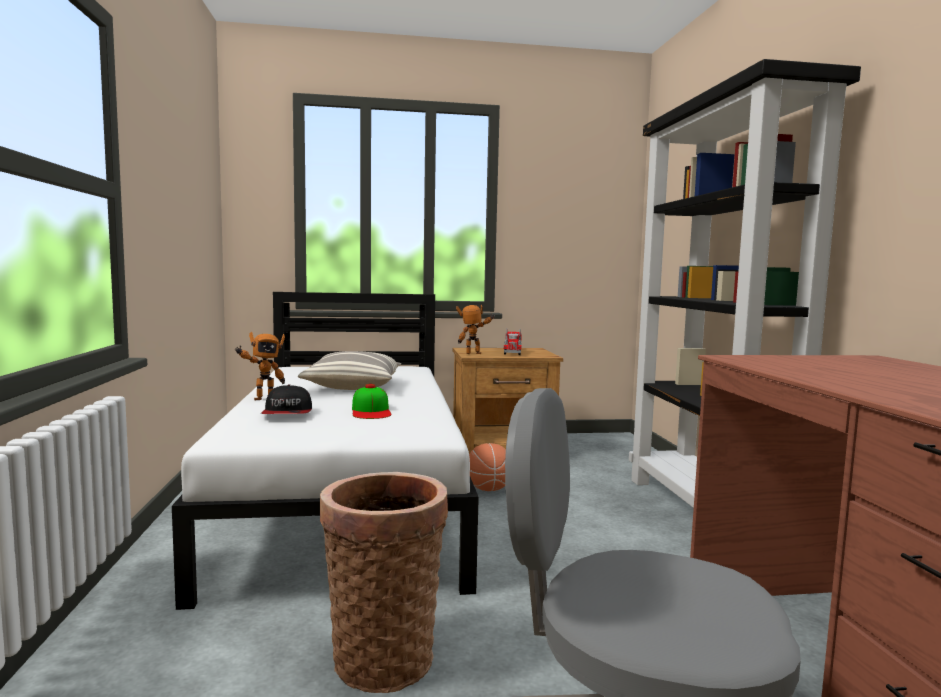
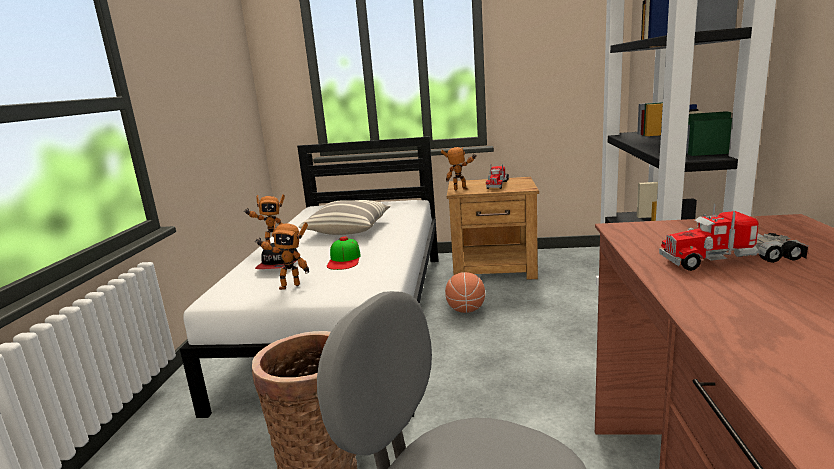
camera: 15 degrees right, 10 degrees up
none -> toy robot [256,221,309,290]
none -> toy truck [659,204,808,271]

